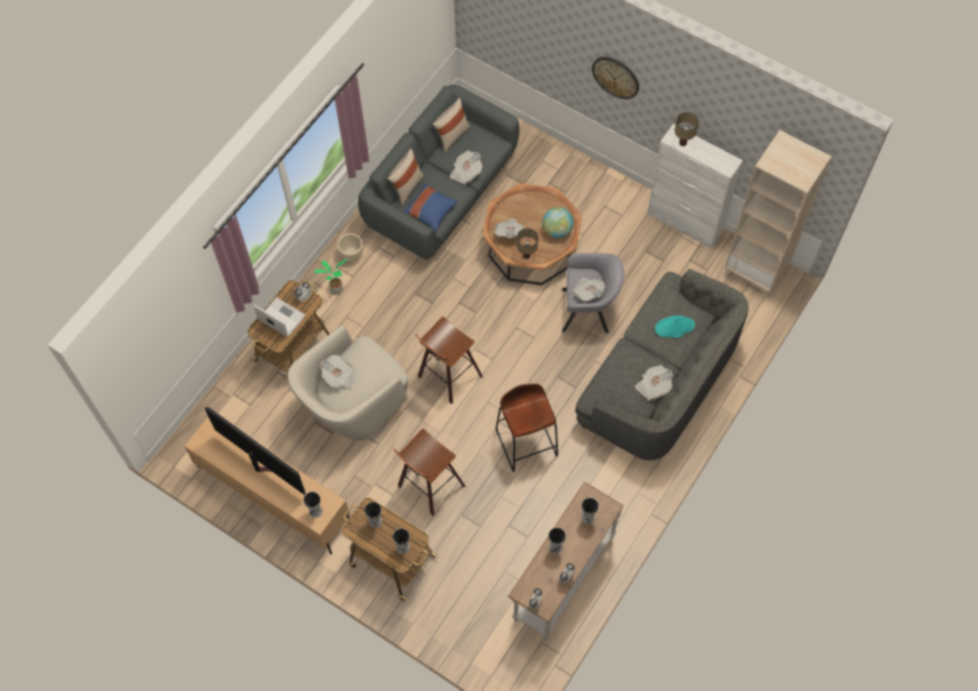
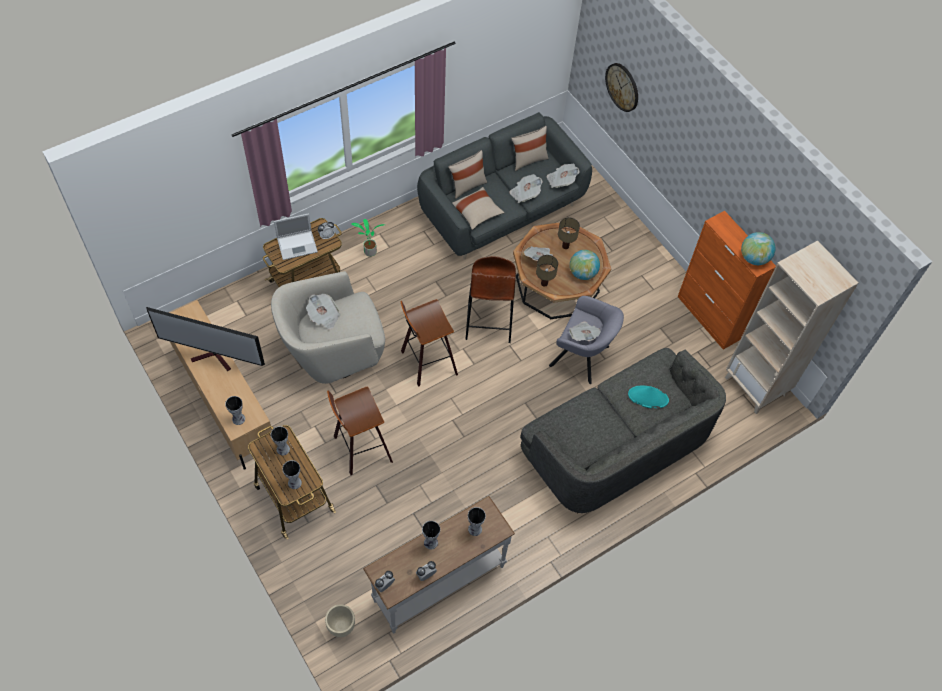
camera: 20 degrees right, 5 degrees down
television [205,407,305,495] -> television turned 135 degrees clockwise [146,307,265,371]
laptop [254,297,306,337] -> laptop turned 105 degrees clockwise [274,213,318,260]
beige planter [337,233,363,262] -> beige planter moved to [325,604,355,637]
blue pillow [403,183,458,231] -> beige pillow [452,187,505,230]
brown stool [496,383,558,472] -> brown stool moved to [465,256,516,343]
wall clock [592,57,639,99] -> wall clock moved to [605,63,638,112]
newspaper [635,365,673,401] -> newspaper moved to [547,164,579,188]
white cabinet [647,124,743,248] -> orange cabinet [678,211,776,350]
table lamp [675,112,699,146] -> table lamp moved to [558,217,580,249]
none -> globe [741,232,776,265]

